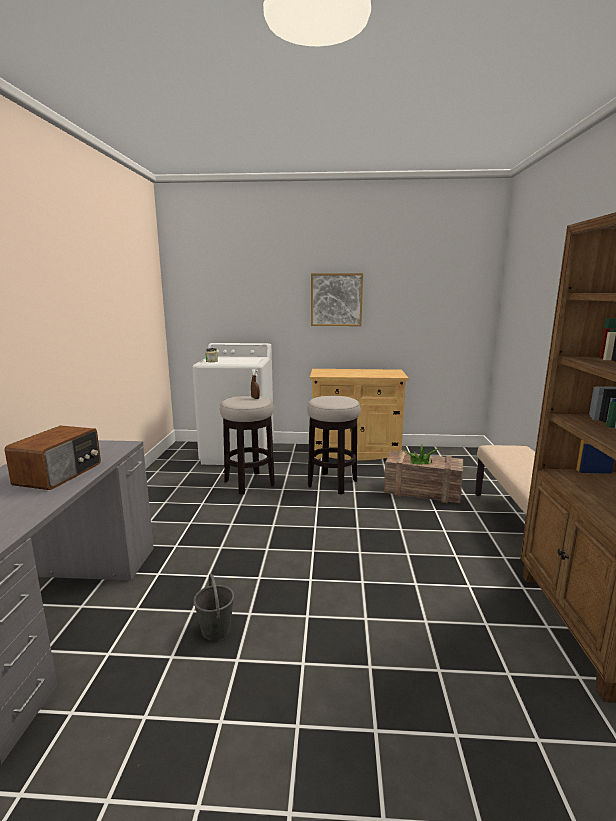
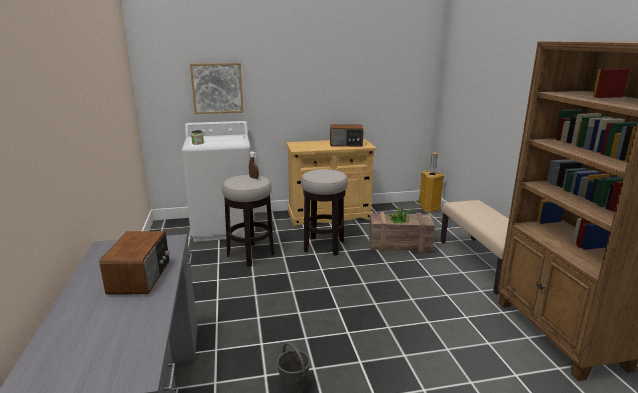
camera: 15 degrees left, 5 degrees up
picture [311,273,363,326] -> picture moved to [190,63,244,114]
none -> radio [330,124,364,147]
none -> trash can [419,152,444,213]

